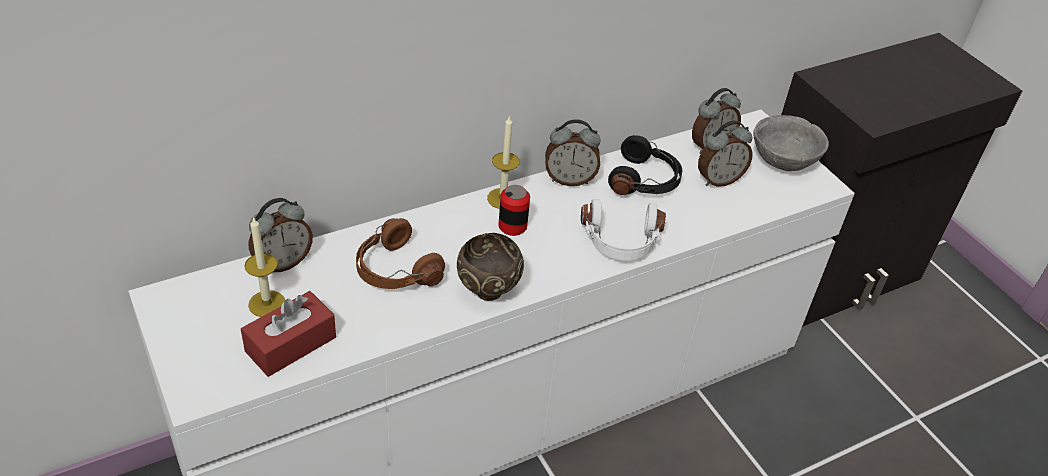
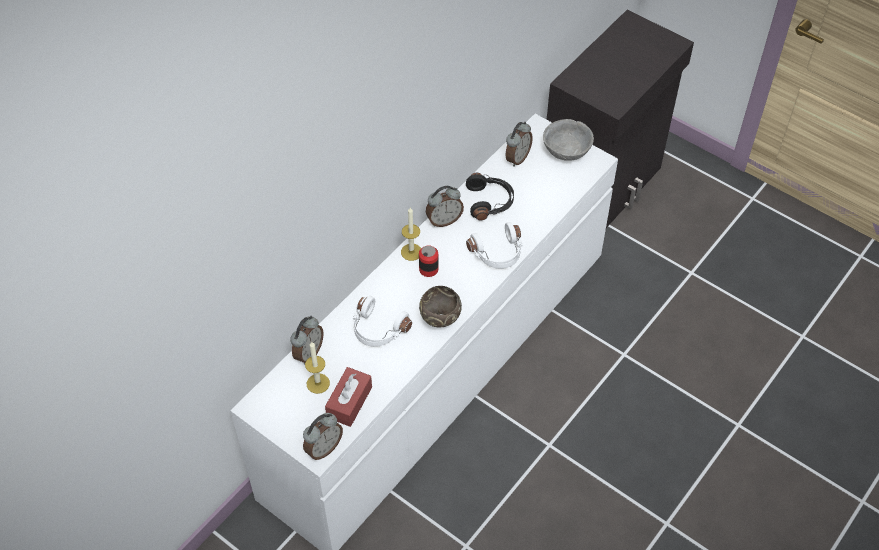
camera: 20 degrees left, 10 degrees up
brown headphones [356,218,445,289] -> white headphones [353,296,412,347]
alarm clock [698,120,753,187] -> alarm clock moved to [303,413,343,460]

